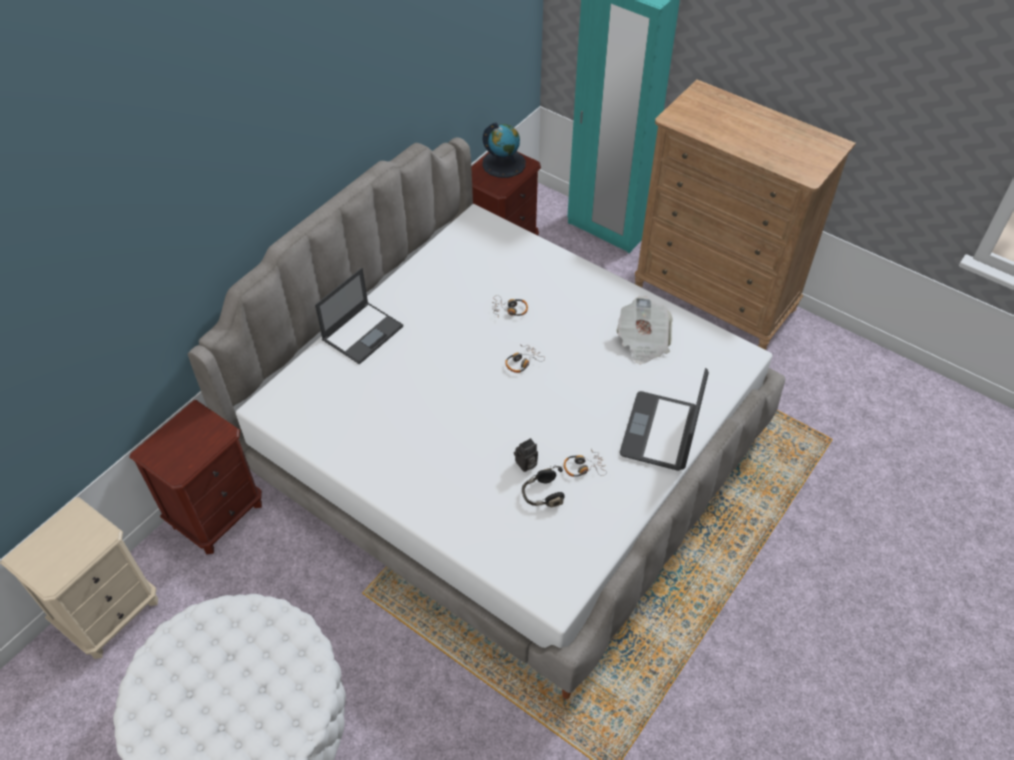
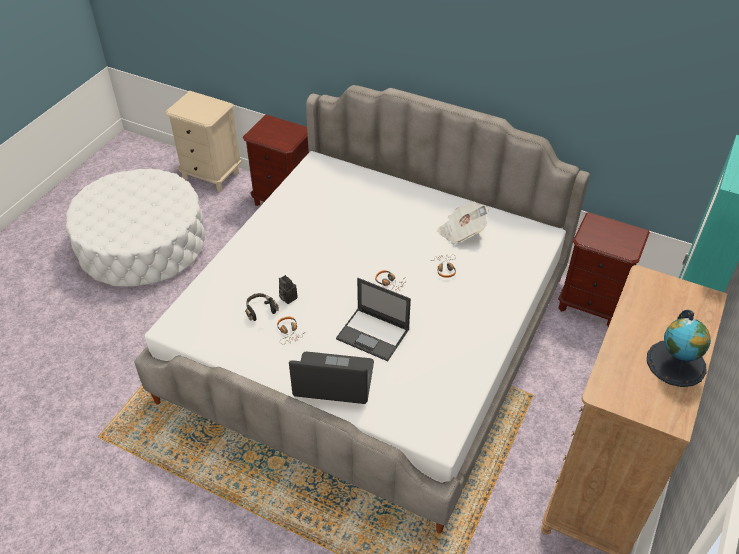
camera: 80 degrees right, 5 degrees down
laptop [315,268,403,365] -> laptop moved to [336,278,411,361]
globe [482,122,526,178] -> globe moved to [647,309,711,387]
newspaper [616,296,673,365] -> newspaper moved to [437,201,489,245]

